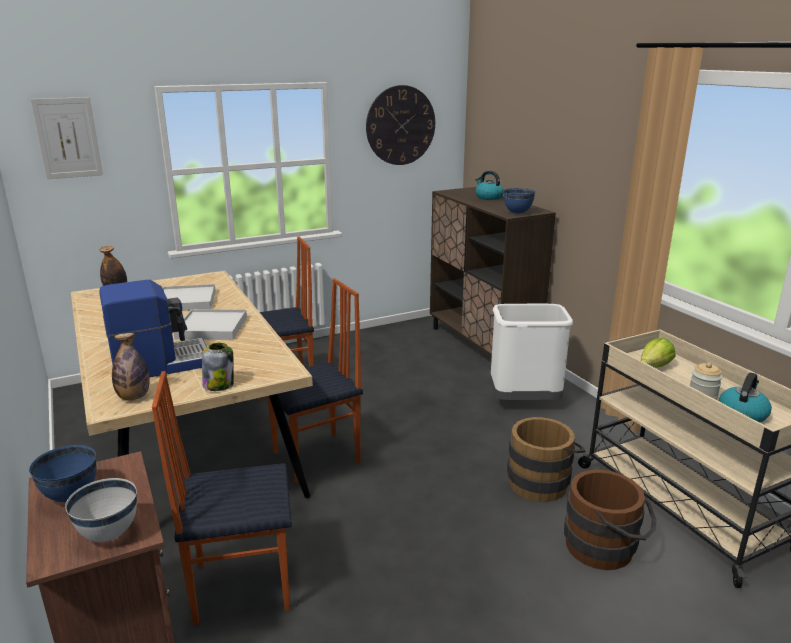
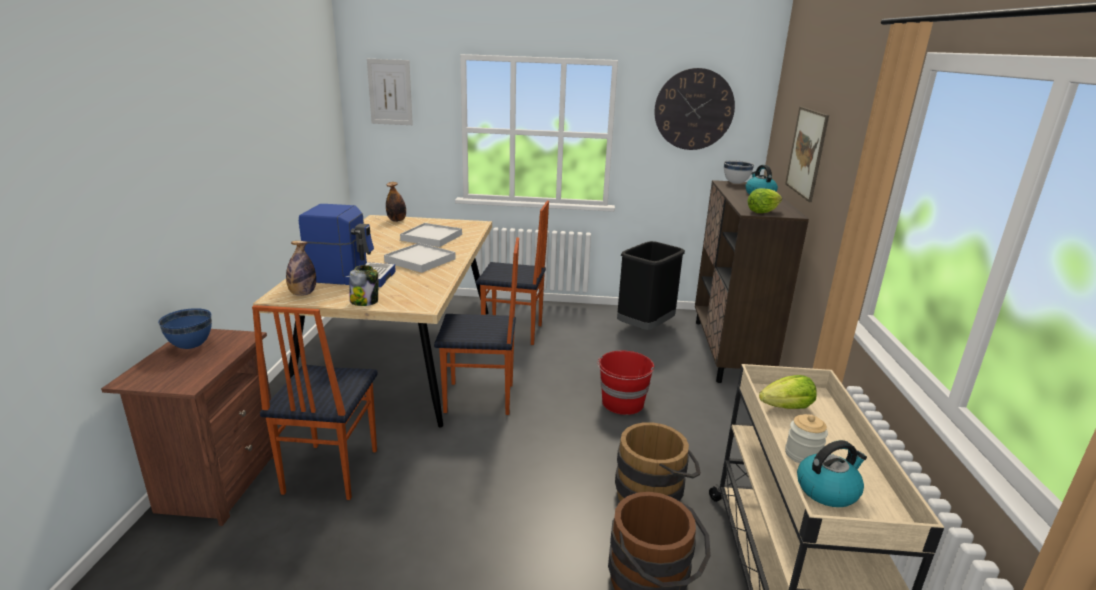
camera: 30 degrees right, 0 degrees up
white bowl [65,478,137,542] -> white bowl moved to [724,160,754,184]
chair [152,371,292,625] -> chair turned 105 degrees counterclockwise [252,305,378,500]
white trash can [490,304,573,400] -> none
blue bowl [503,188,535,214] -> lettuce [747,188,782,213]
none -> red bucket [597,351,654,415]
none -> black trash can [617,241,685,330]
none -> picture [785,106,829,202]

